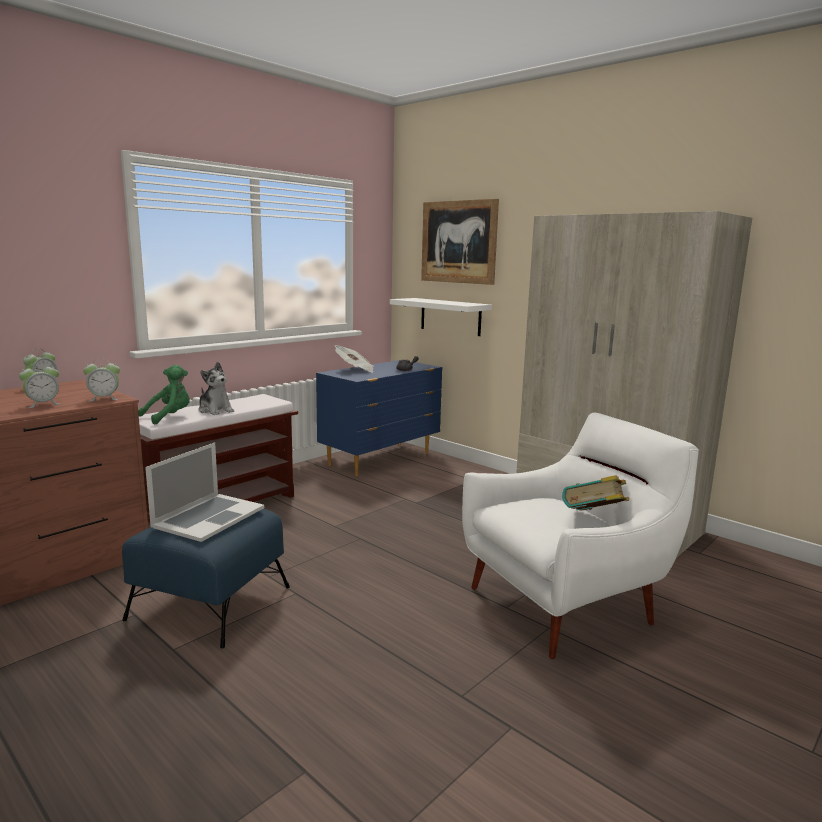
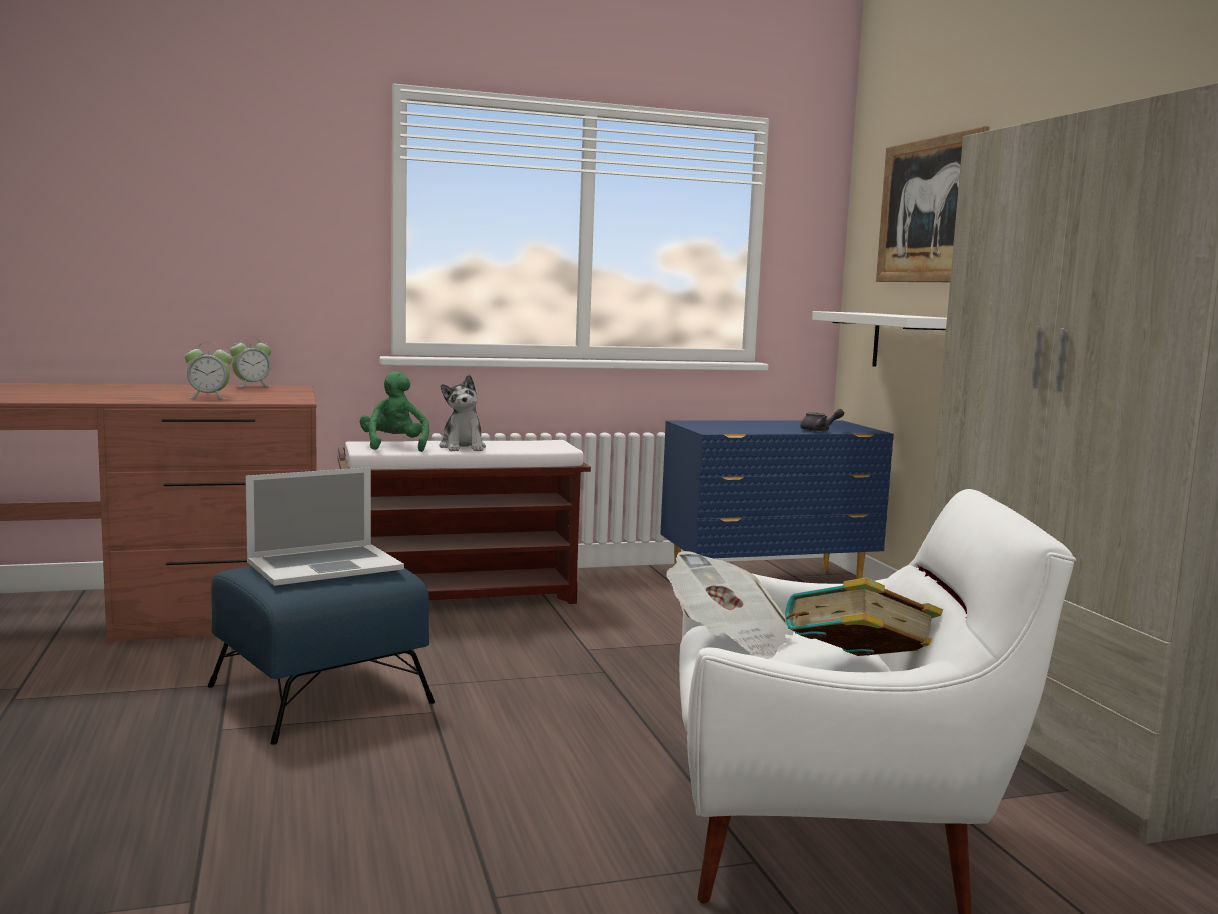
camera: 30 degrees right, 5 degrees down
alarm clock [83,358,120,401] -> none
green plush toy [138,365,190,425] -> green plush toy turned 90 degrees counterclockwise [360,371,429,452]
newspaper [335,345,374,373] -> newspaper moved to [667,551,794,659]

